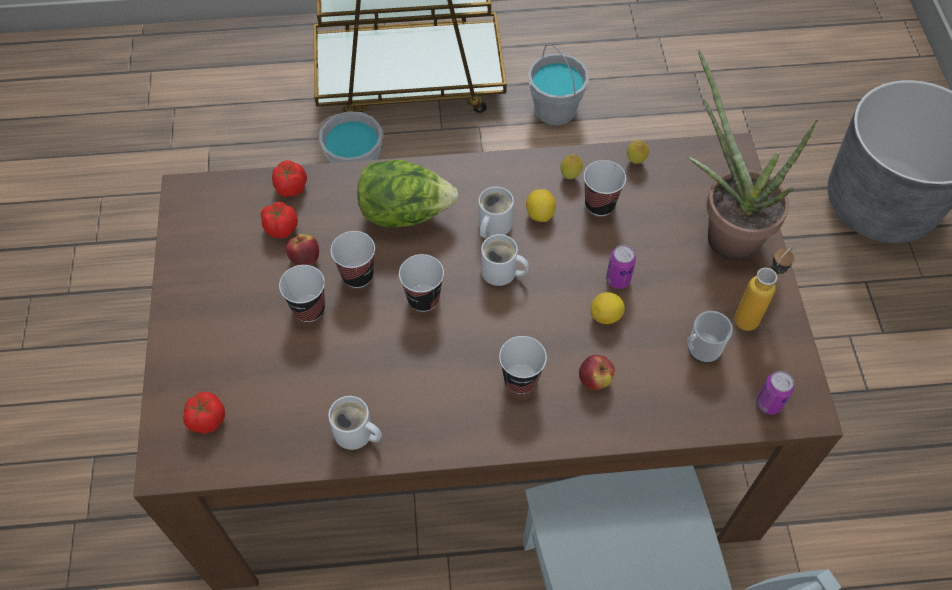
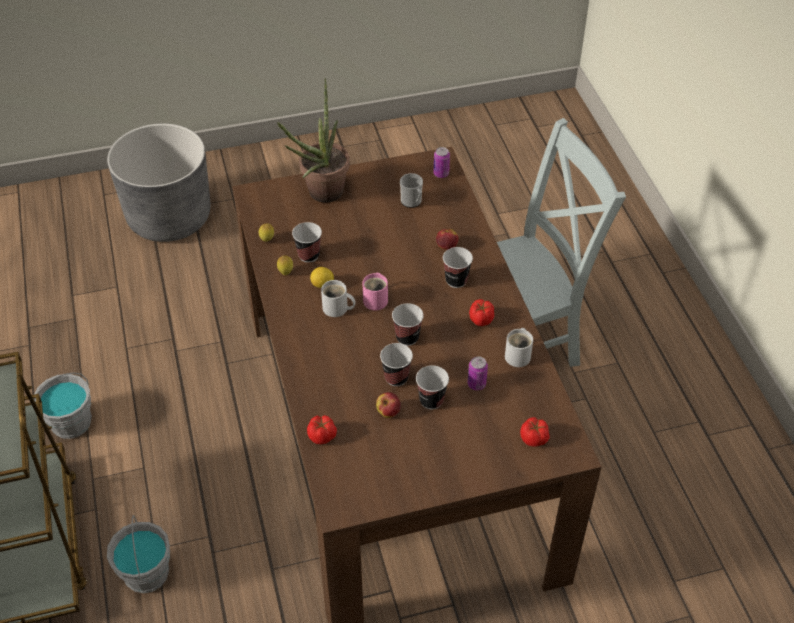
camera: 100 degrees left, 10 degrees down
tomato [261,202,298,239] -> tomato moved to [469,299,494,326]
lettuce [357,160,459,228] -> none
white mug [481,234,529,286] -> pink mug [362,273,388,310]
lemon [590,292,625,324] -> none
can [606,245,636,289] -> can moved to [468,356,488,391]
bottle [734,247,794,331] -> none

